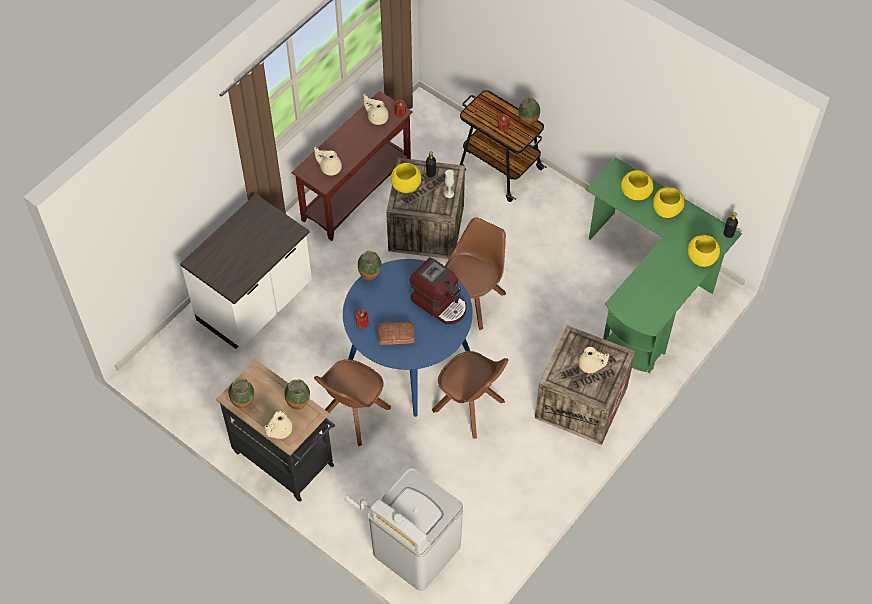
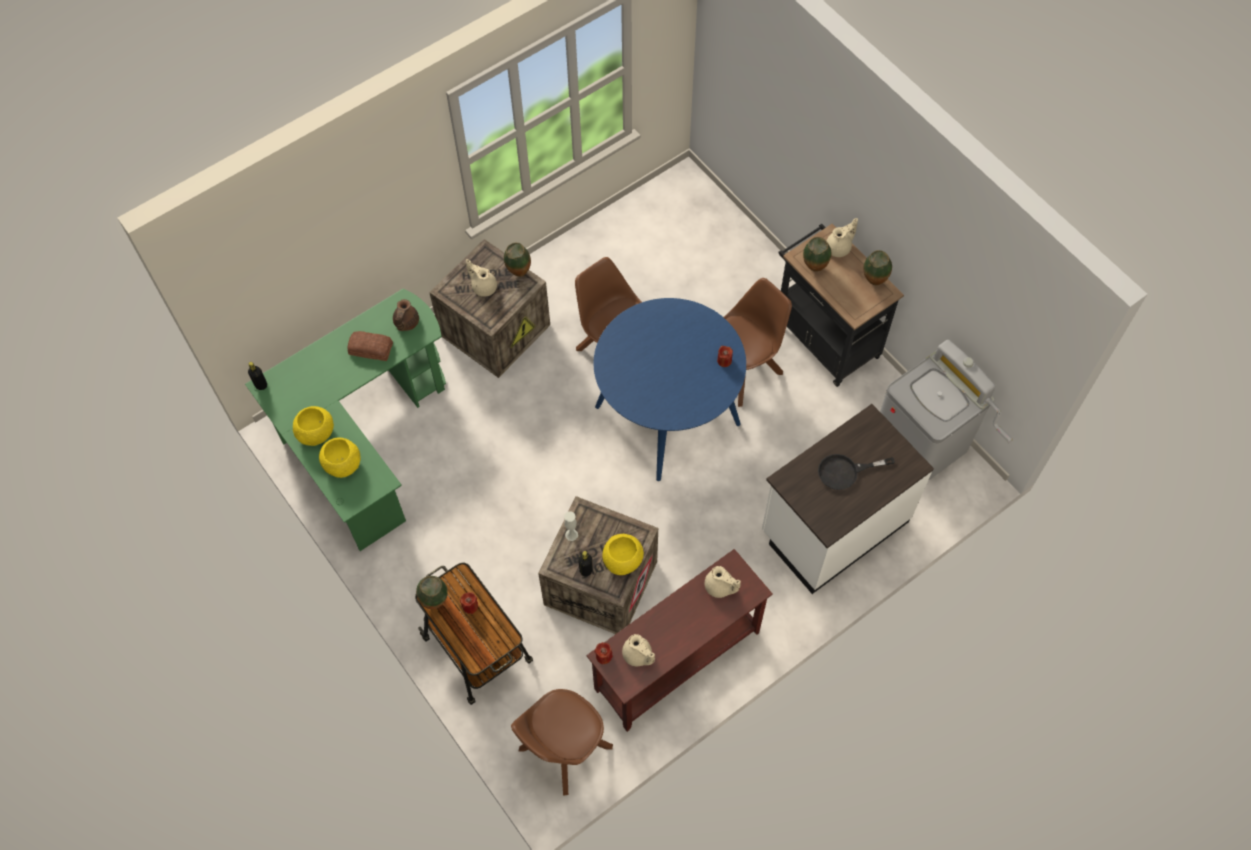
camera: 165 degrees left, 5 degrees up
grey washing machine [344,468,463,591] -> grey washing machine moved to [880,340,1013,481]
vase [358,251,382,280] -> vase moved to [504,243,531,277]
bread [378,322,415,345] -> bread moved to [347,331,393,361]
coffee machine [410,257,467,324] -> none
brown chair [445,217,506,330] -> brown chair moved to [511,689,613,796]
yellow bowl [688,235,720,267] -> none
none -> brown teapot [393,299,419,331]
none -> black frying pan [818,454,895,490]

